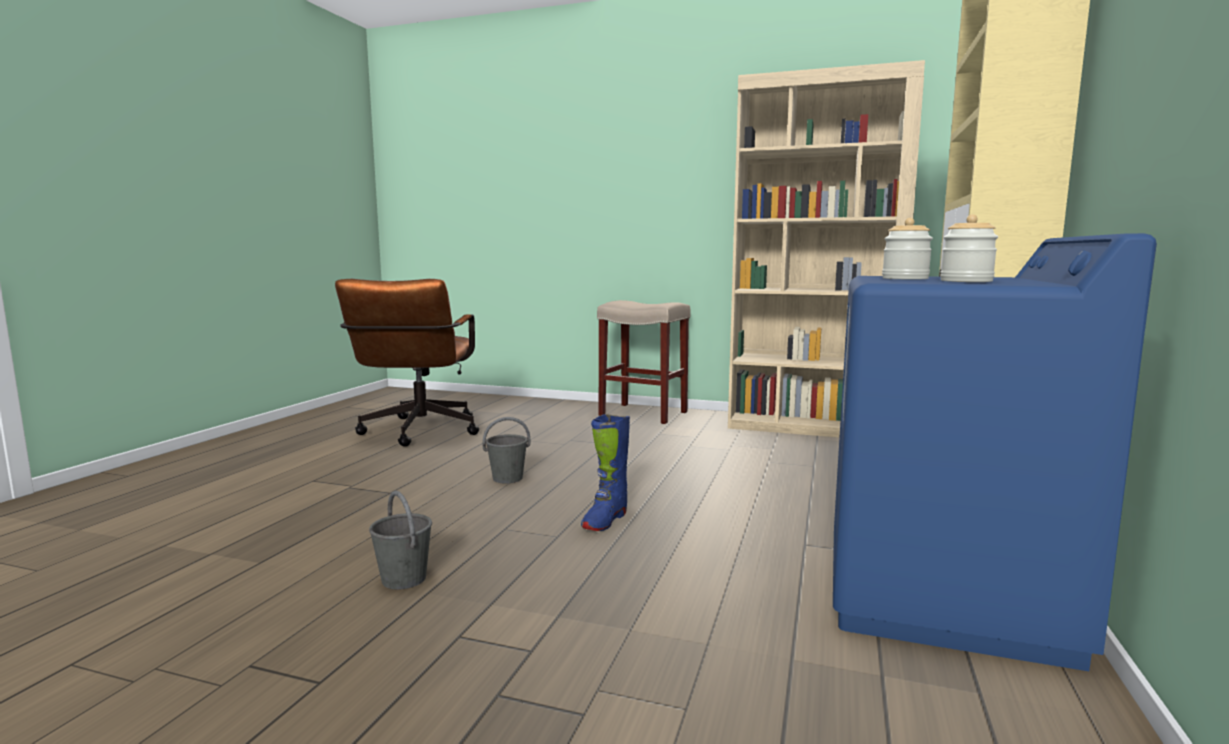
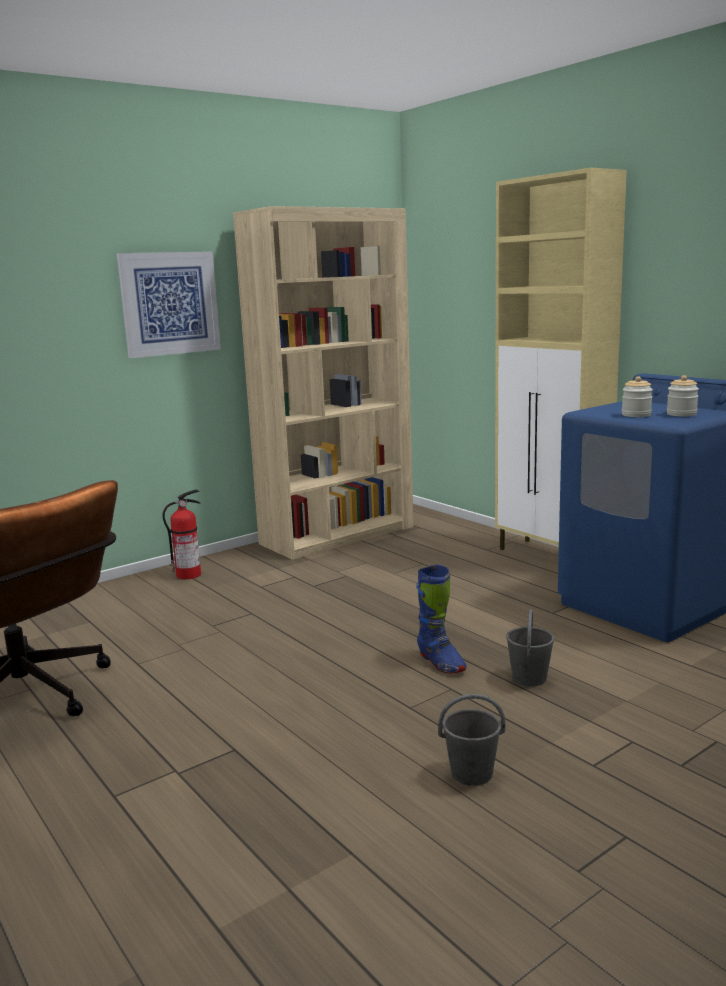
camera: 55 degrees left, 5 degrees up
grey bucket [483,417,531,484] -> grey bucket moved to [506,609,554,686]
beige stool [597,300,691,424] -> fire extinguisher [162,490,201,579]
none -> picture [117,251,221,358]

